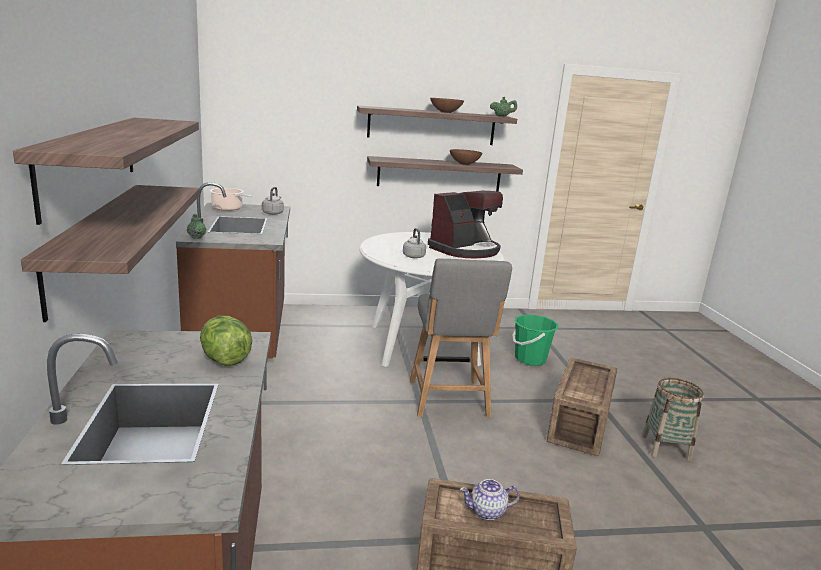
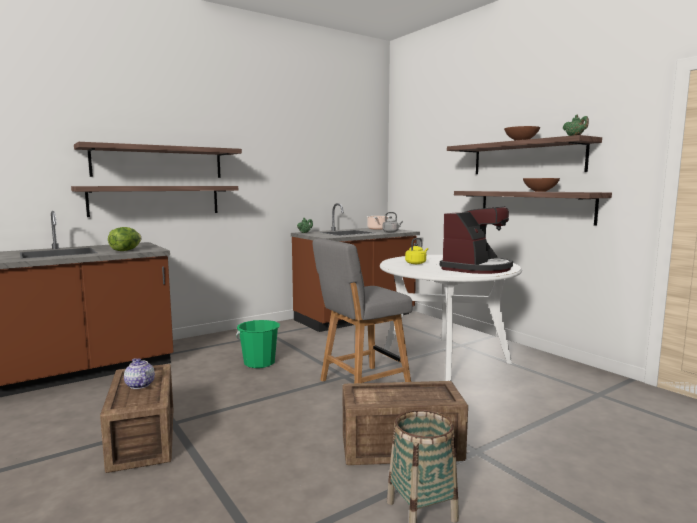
camera: 65 degrees right, 10 degrees down
grey kettle [403,228,426,258] -> yellow kettle [405,238,428,264]
coffee machine [428,191,503,258] -> coffee machine turned 75 degrees counterclockwise [440,206,513,274]
green bucket [512,315,559,366] -> green bucket moved to [236,320,280,368]

